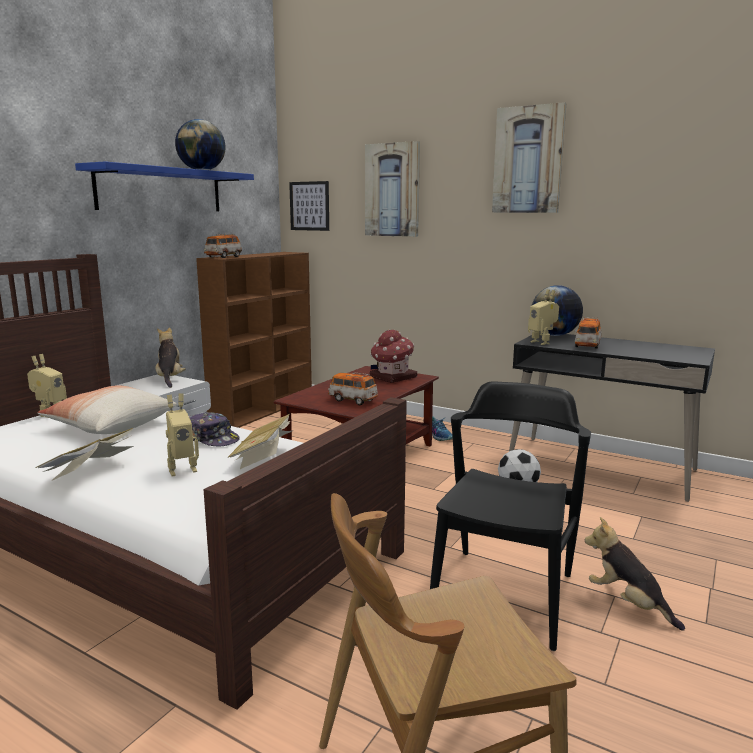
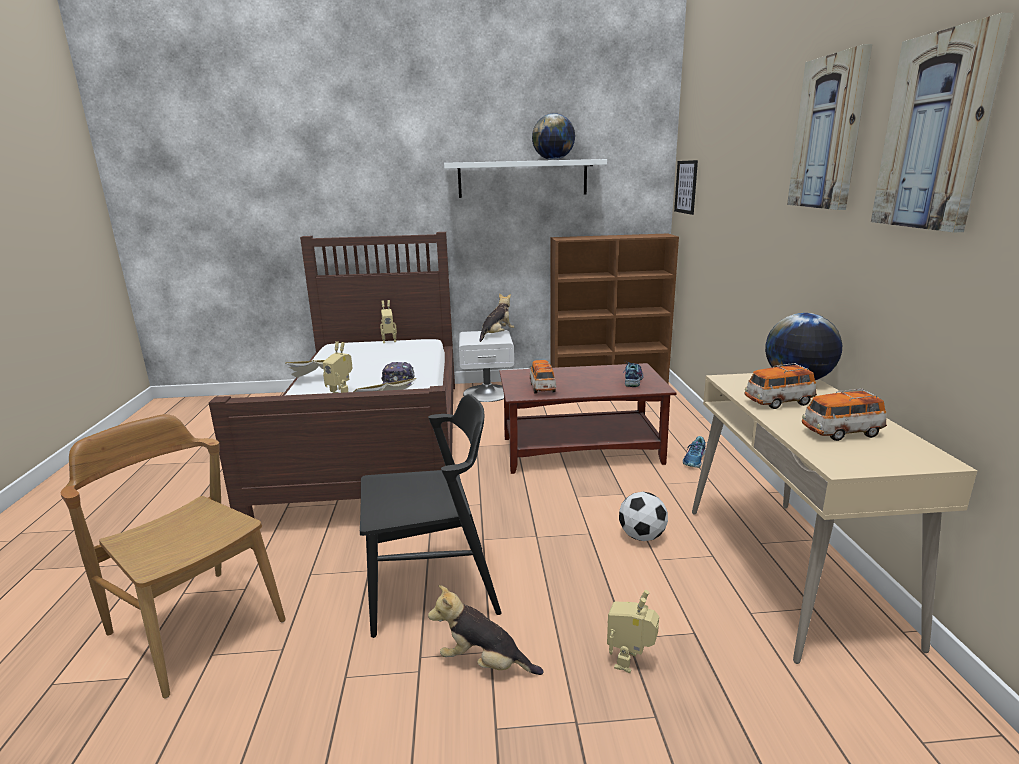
camera: 55 degrees right, 5 degrees up
pillow [37,385,177,434] -> none
blue shelf [75,161,254,211] -> white shelf [444,159,607,198]
toy car [204,234,242,258] -> toy car moved to [802,388,887,441]
picture [365,141,420,237] -> picture moved to [871,13,1014,233]
toy house [370,329,417,383] -> shoe [623,361,643,387]
black desk [509,331,715,502] -> beige desk [692,373,977,664]
toy robot [528,289,559,345] -> toy robot moved to [607,590,659,673]
plush toy [585,517,685,631] -> plush toy turned 90 degrees counterclockwise [428,585,543,675]

